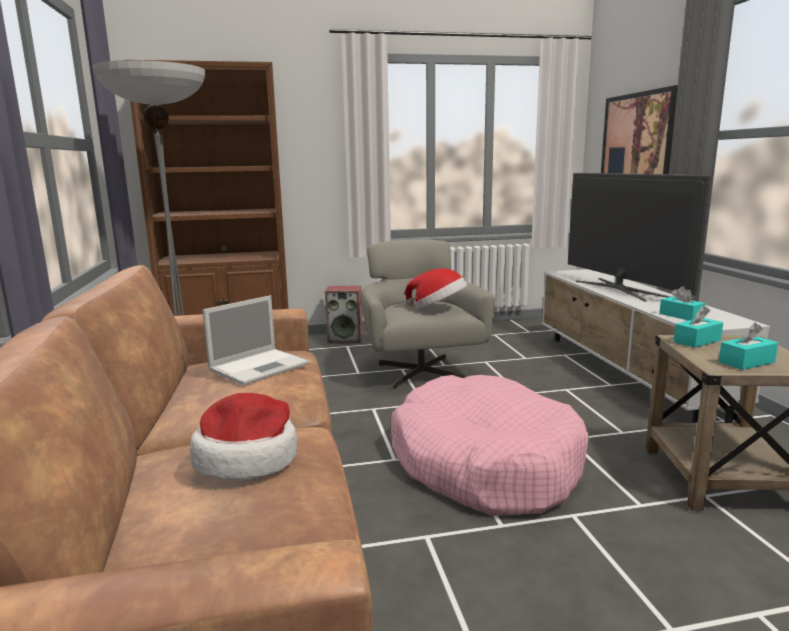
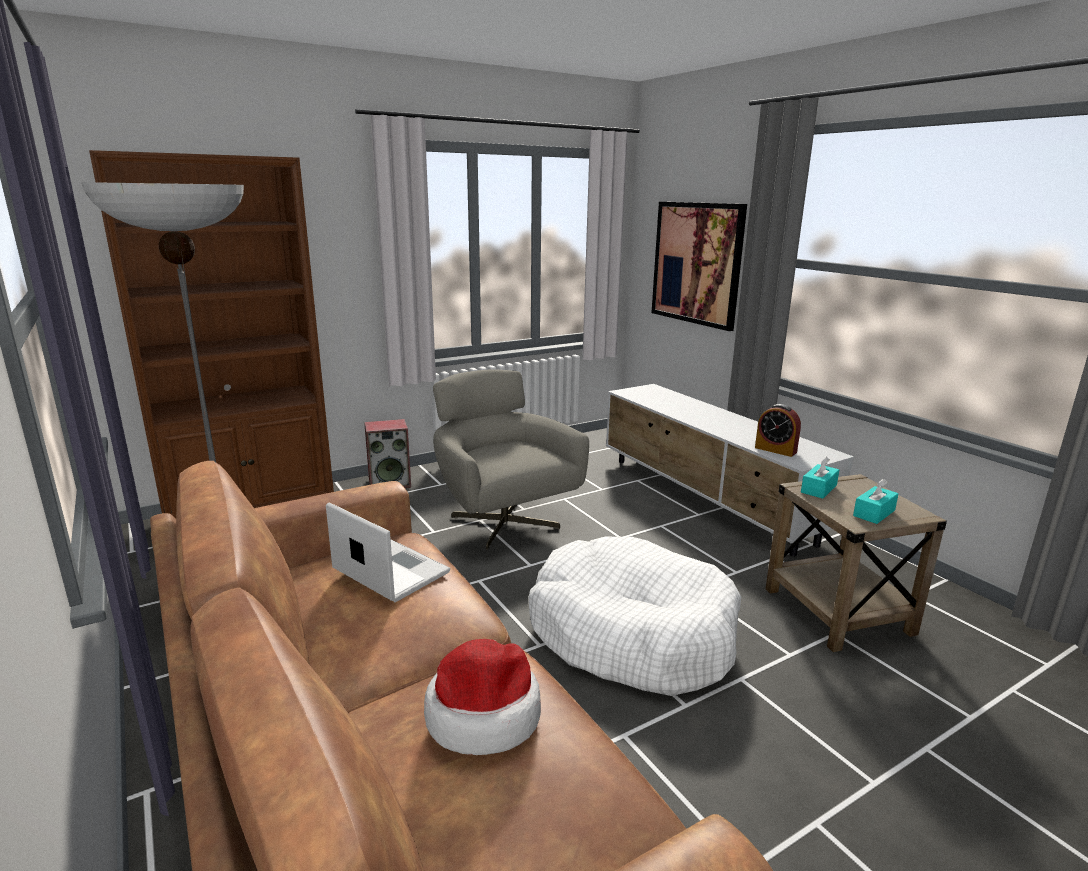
camera: 20 degrees left, 5 degrees up
laptop [202,295,310,385] -> laptop turned 75 degrees counterclockwise [326,502,450,602]
pink dog bed [391,375,589,516] -> white dog bed [529,536,741,696]
hat [405,268,467,309] -> none
television [568,173,711,302] -> none
turquoise tissue box [659,286,705,320] -> alarm clock [755,404,801,457]

